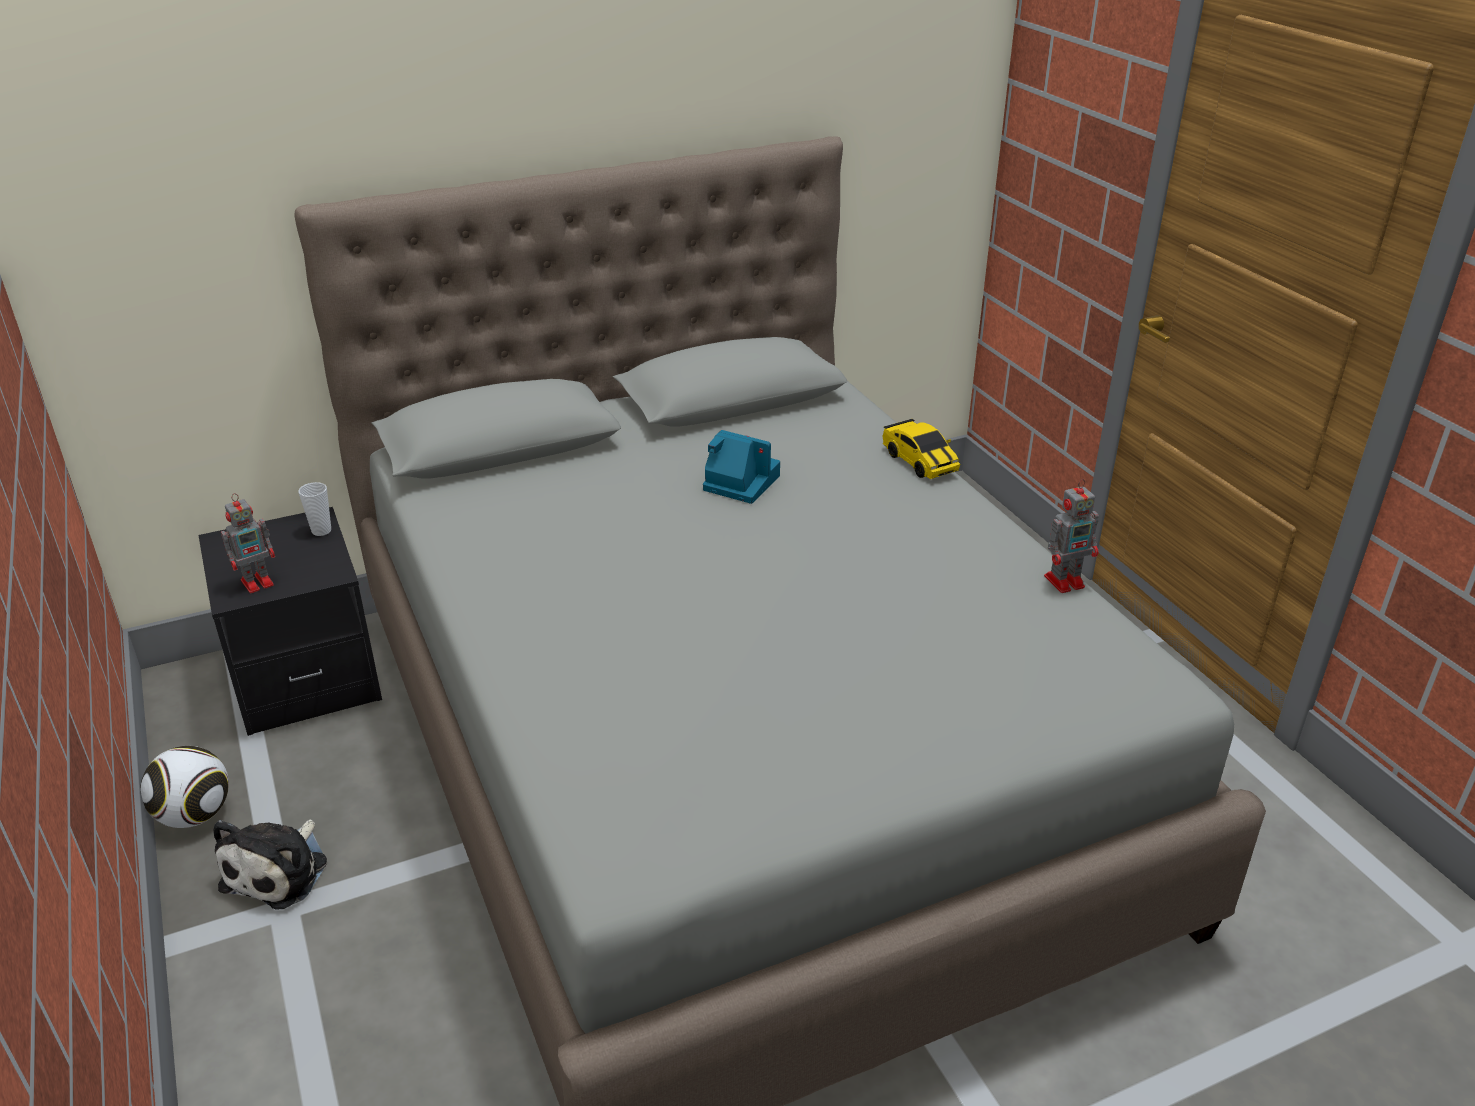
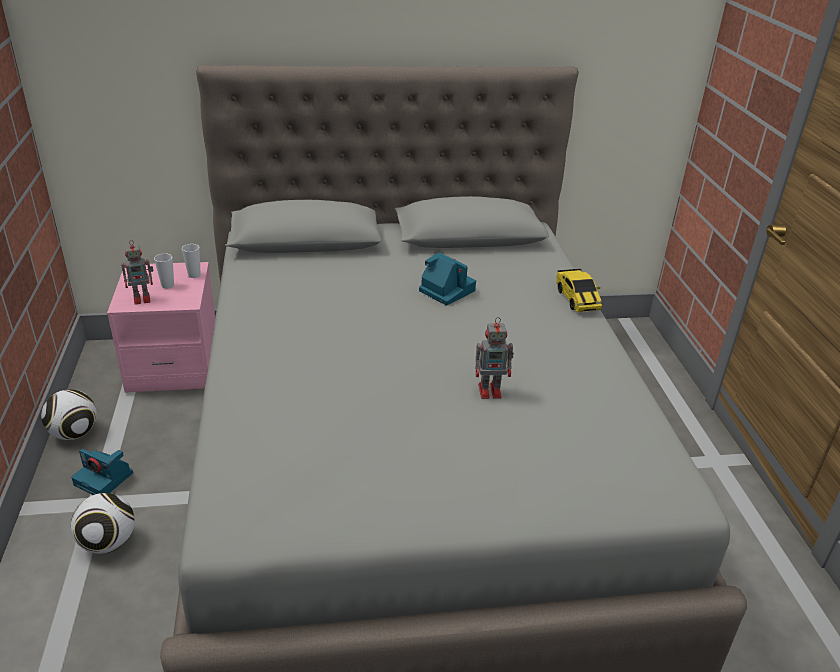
camera: 15 degrees right, 0 degrees up
black nightstand [199,507,382,736] -> pink nightstand [107,262,215,393]
plush toy [213,820,327,910] -> camera [71,449,133,495]
toy robot [1044,479,1099,593] -> toy robot moved to [475,317,514,399]
none -> football [71,493,135,554]
none -> cup [154,253,174,289]

